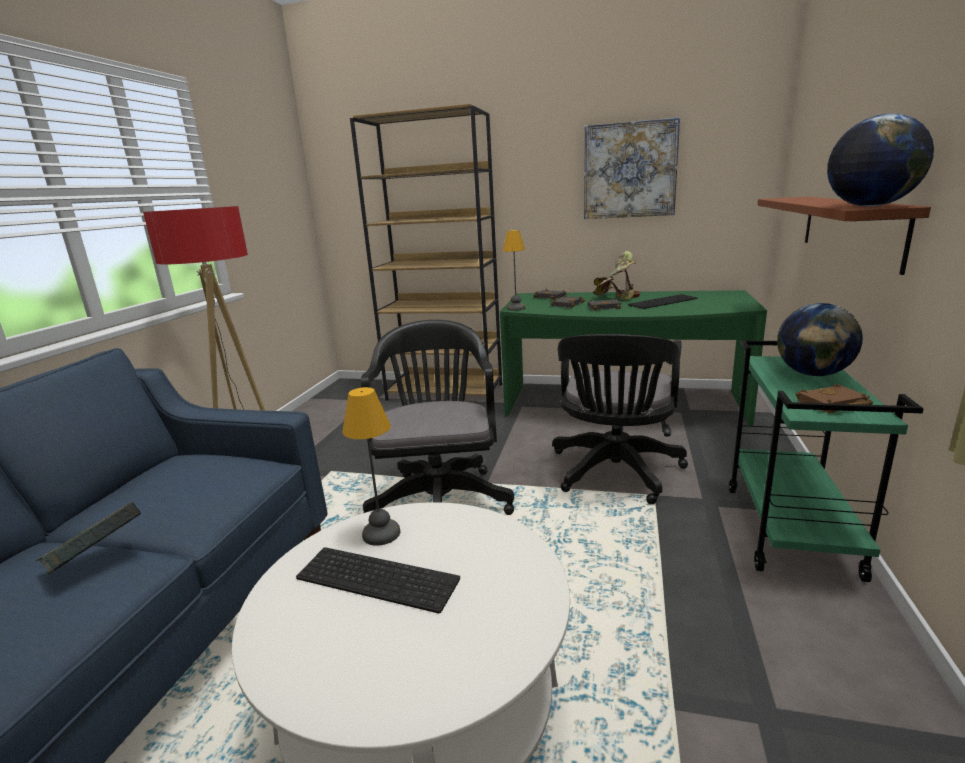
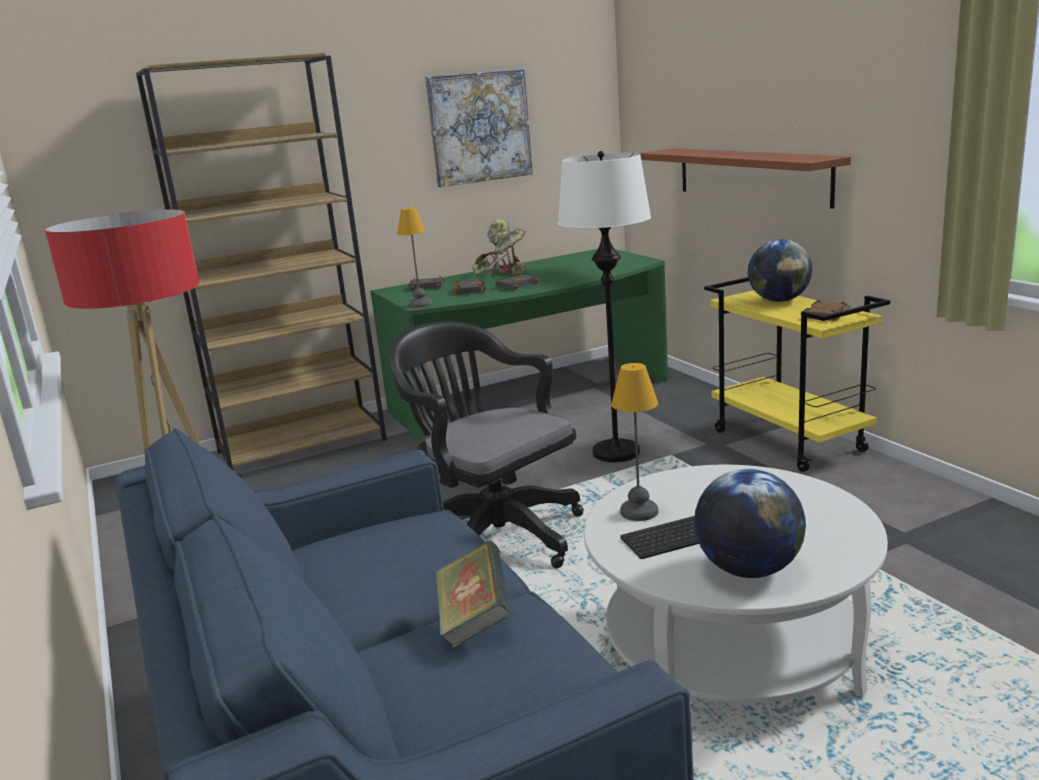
camera: 40 degrees left, 0 degrees up
black office chair [552,334,688,504] -> white floor lamp [558,151,651,462]
keyboard [628,294,697,309] -> none
green cart [729,341,924,582] -> yellow cart [704,277,890,472]
globe [827,113,934,207] -> globe moved to [694,469,806,578]

